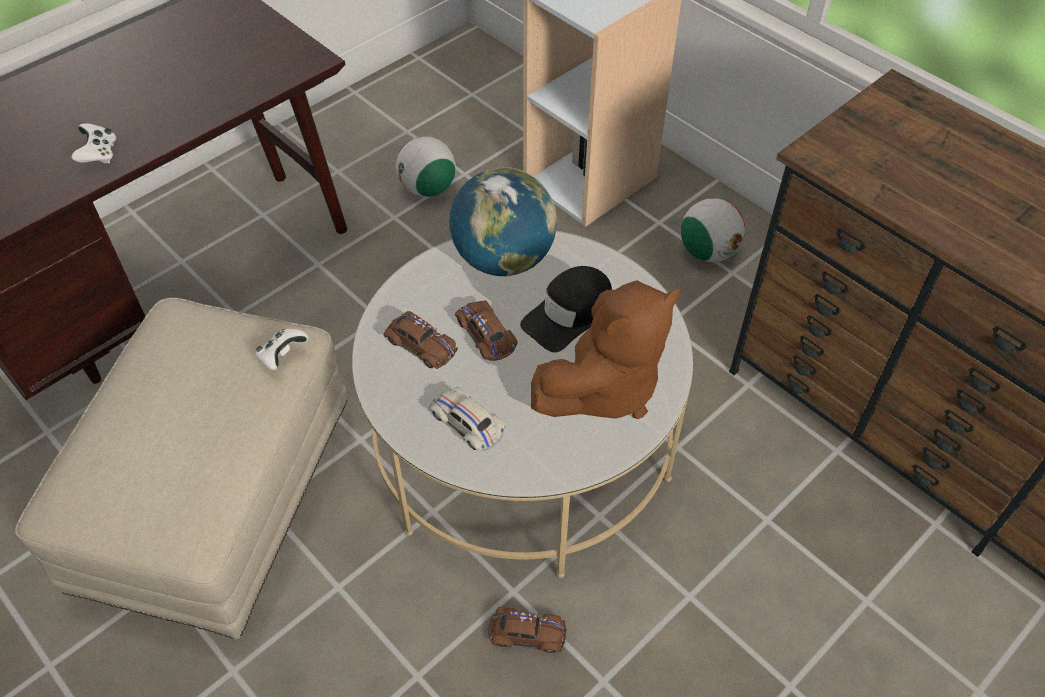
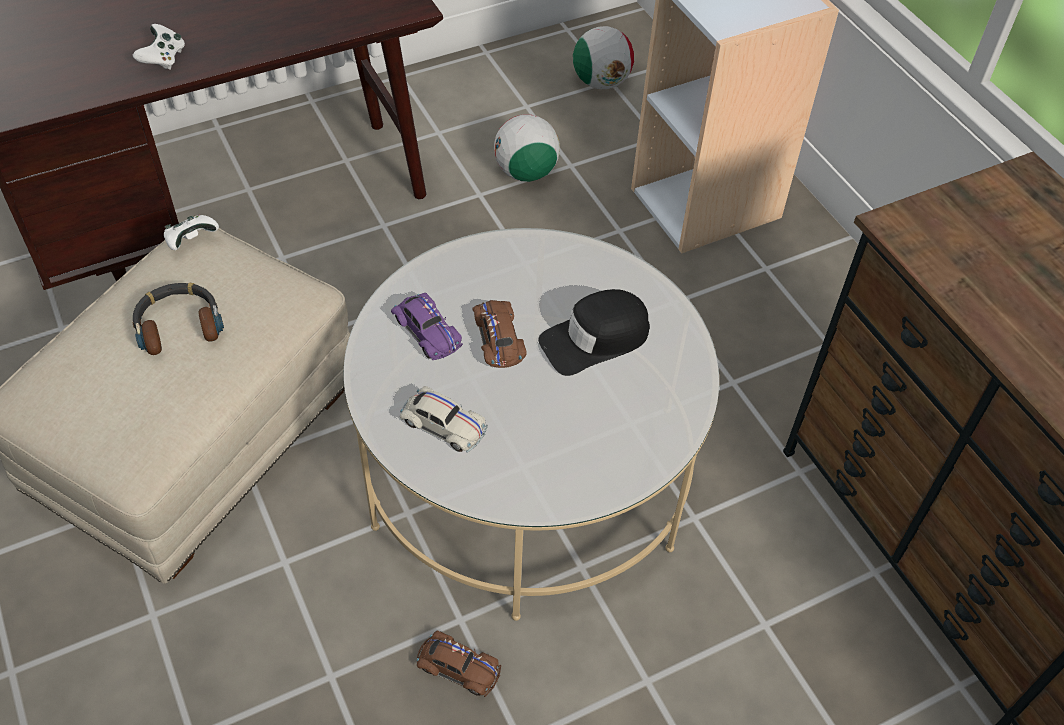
camera: 15 degrees right, 0 degrees up
white game controller [256,329,308,370] -> white game controller moved to [164,214,219,250]
brown toy car [384,311,458,369] -> purple toy car [391,293,463,360]
white toy car [429,387,505,451] -> white toy car turned 150 degrees clockwise [400,386,488,452]
globe [449,167,557,276] -> none
brown plush toy [531,280,680,419] -> none
football [681,199,745,262] -> football moved to [573,26,634,89]
none -> headphones [132,282,224,355]

